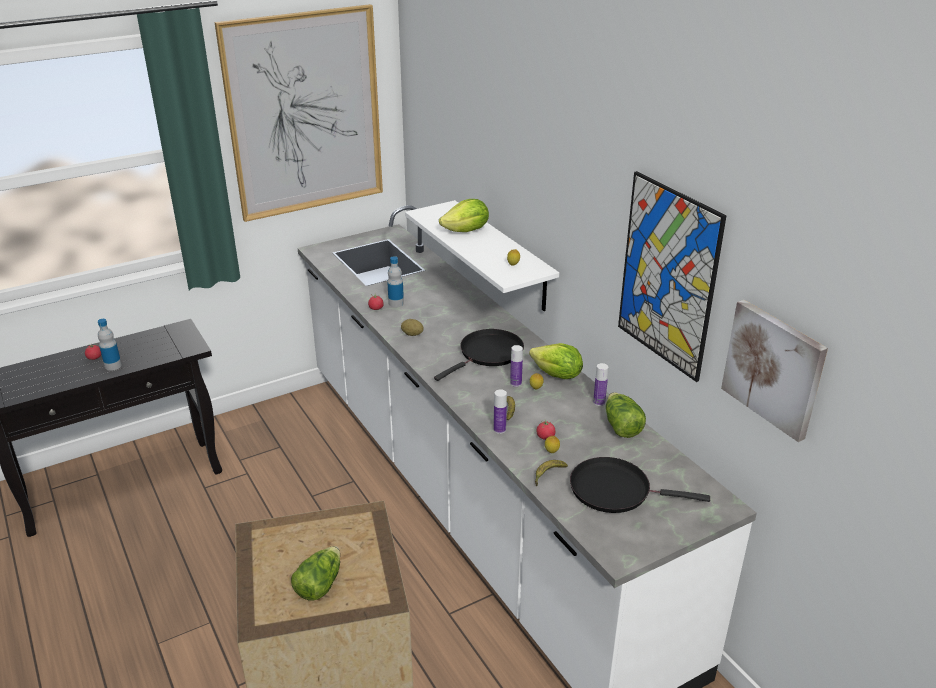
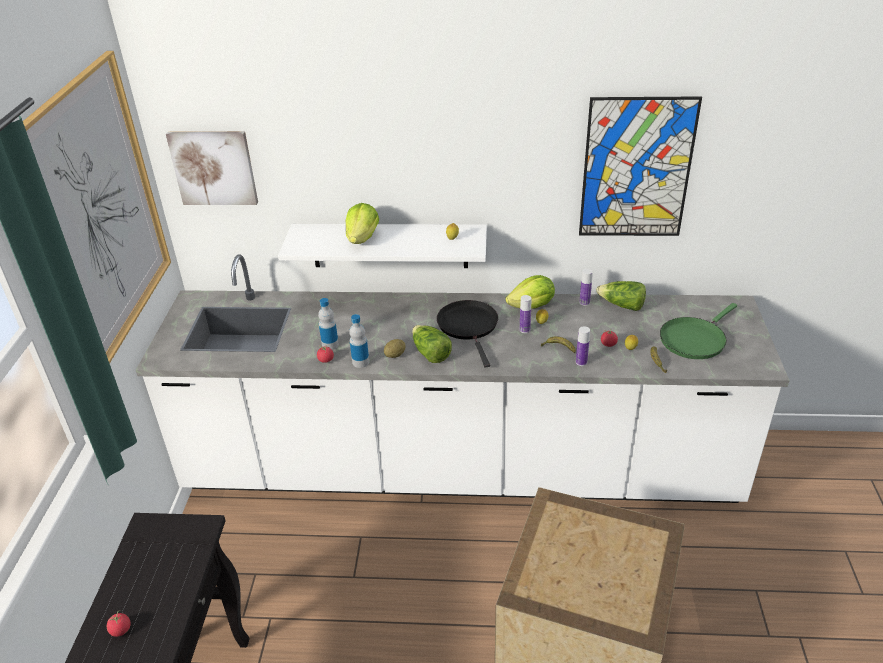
camera: 55 degrees left, 5 degrees up
bottle [98,319,122,371] -> bottle moved to [349,314,369,368]
lettuce [291,546,340,601] -> lettuce moved to [412,325,452,363]
black frying pan [570,457,710,513] -> green frying pan [660,303,737,359]
picture [721,300,828,442] -> picture moved to [166,131,258,205]

